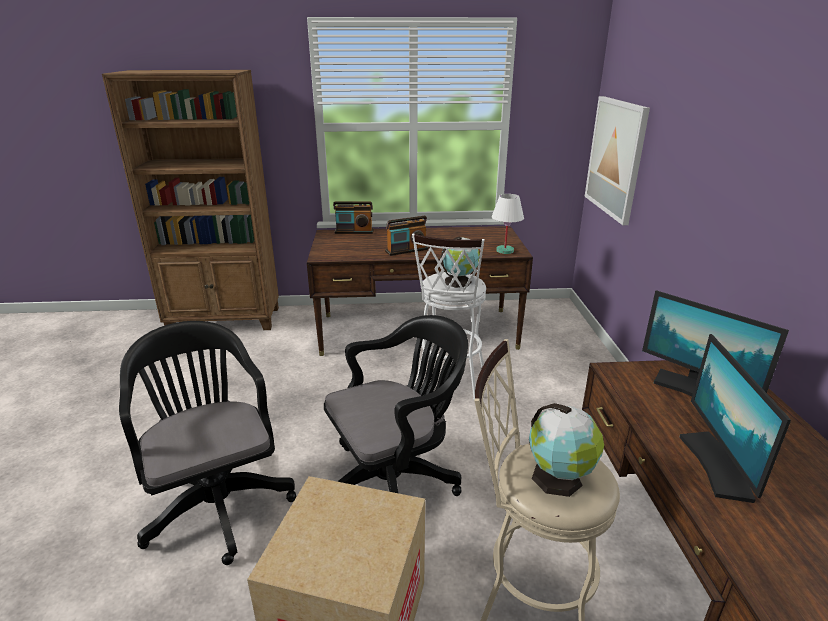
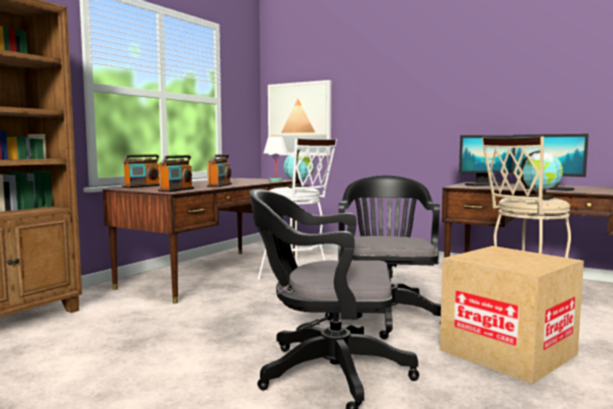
camera: 55 degrees left, 20 degrees down
none -> radio [158,155,194,192]

